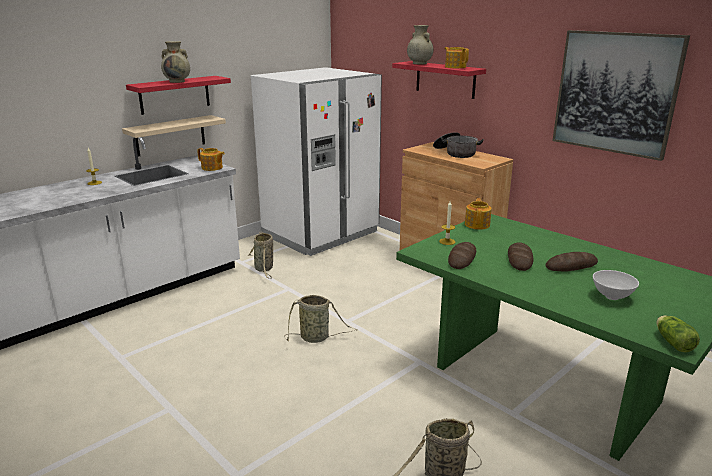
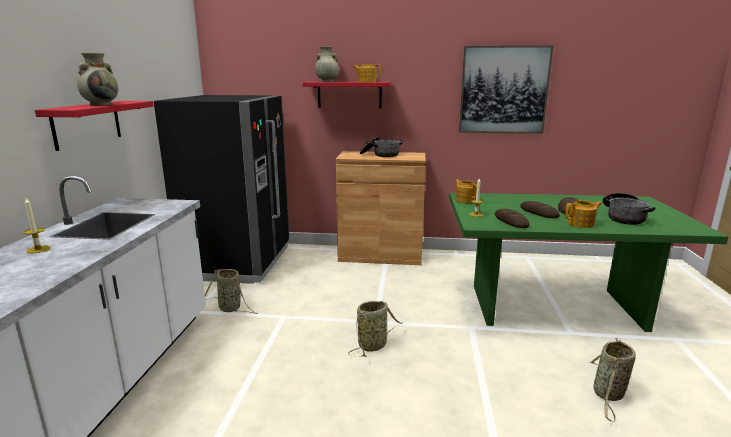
camera: 40 degrees left, 5 degrees down
beige shelf [122,115,226,157] -> none
teapot [197,148,225,171] -> teapot moved to [565,200,602,228]
white fridge [251,67,382,256] -> black fridge [154,95,289,284]
white bowl [593,270,639,300] -> cooking pot [603,193,655,225]
lettuce [656,315,700,352] -> none

